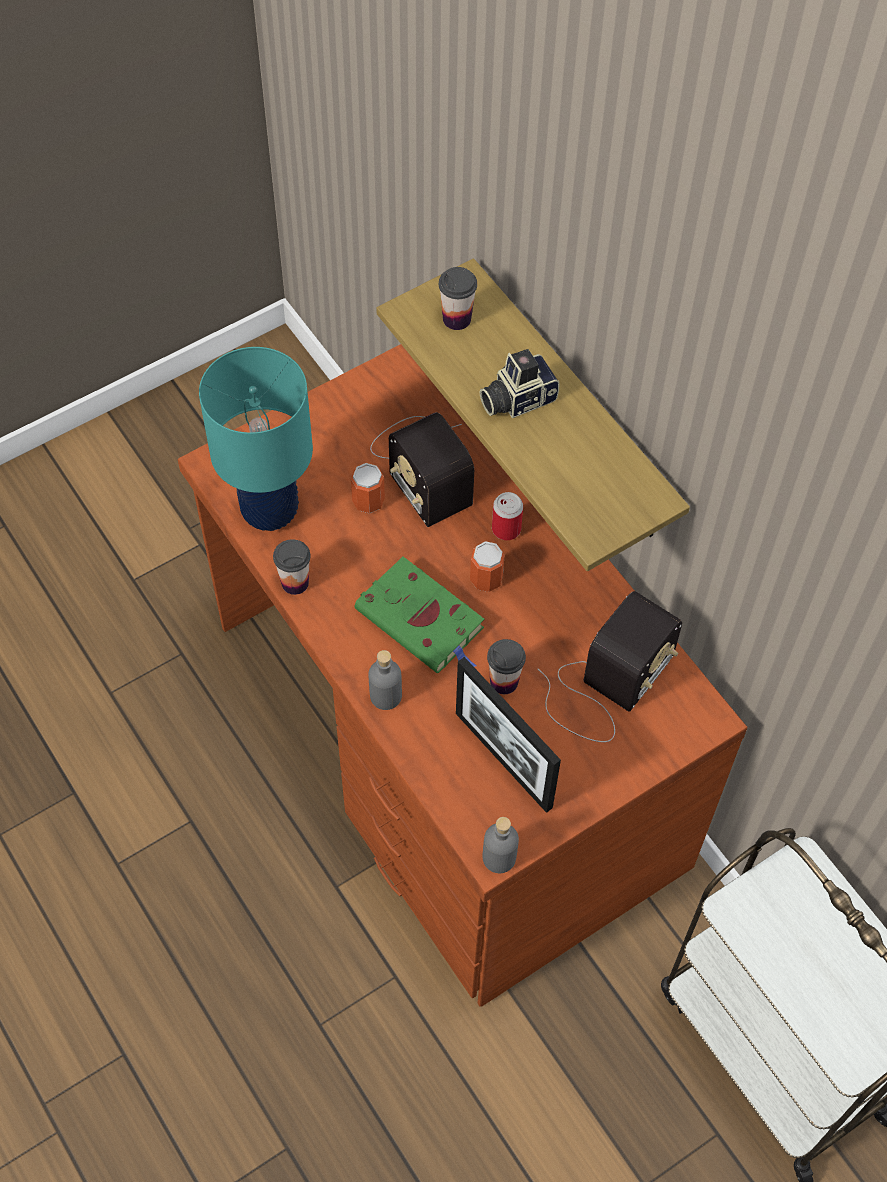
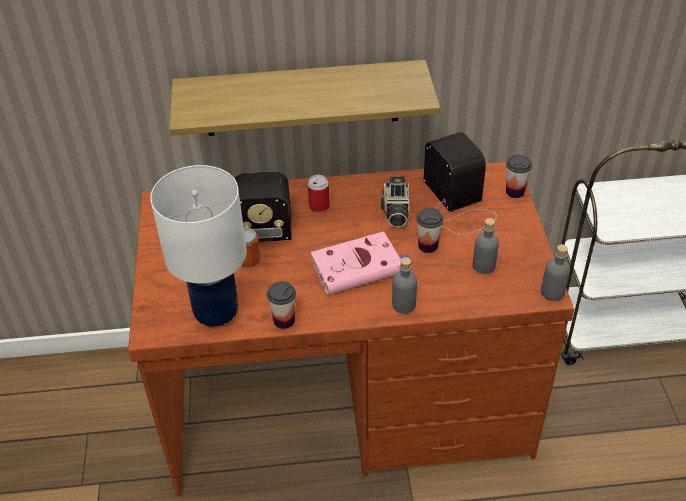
camera: 60 degrees left, 15 degrees down
turquoise table lamp [199,347,313,531] -> white table lamp [150,165,247,327]
green book [355,557,484,673] -> pink book [311,231,411,295]
cup [439,267,477,330] -> cup moved to [506,155,532,198]
picture frame [456,657,561,813] -> grey bottle [473,218,499,274]
can [470,541,505,592] -> none
camera [480,349,560,418] -> camera moved to [381,176,410,228]

